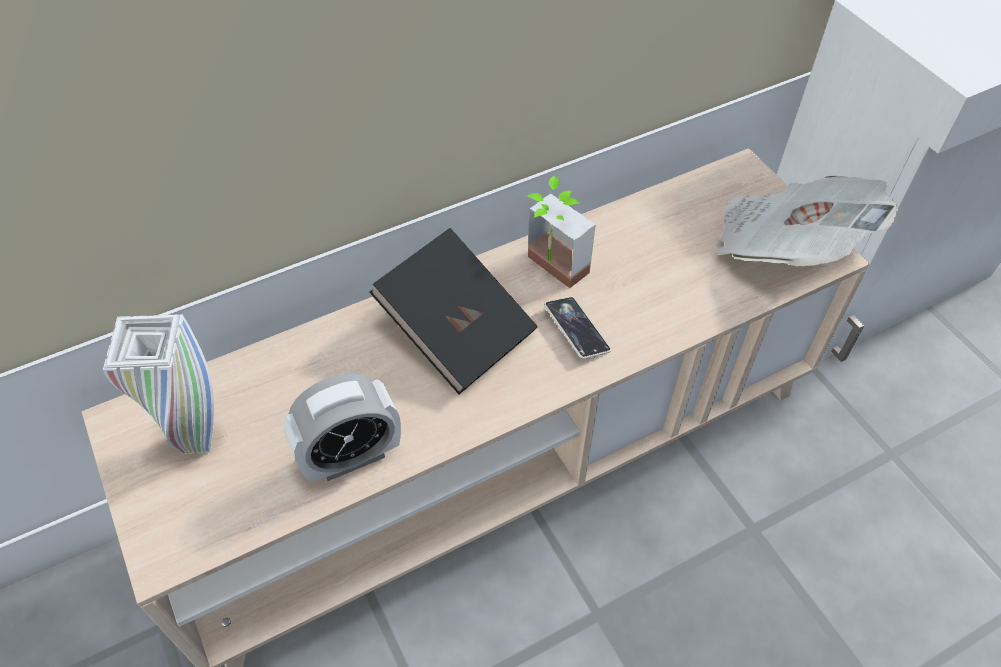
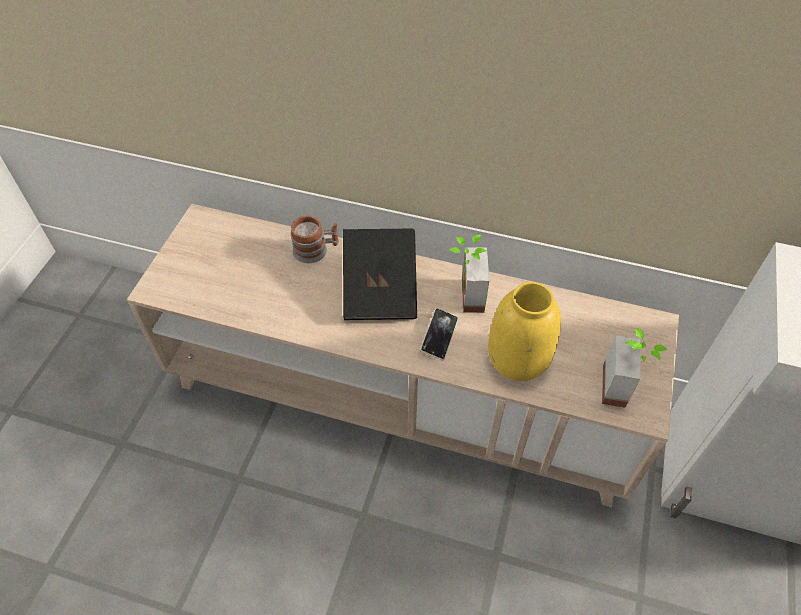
camera: 45 degrees right, 0 degrees up
white vase [103,314,214,454] -> none
alarm clock [283,373,401,482] -> none
newspaper [718,175,898,266] -> potted plant [602,328,668,408]
none -> mug [291,216,339,263]
none -> yellow vase [488,282,561,381]

